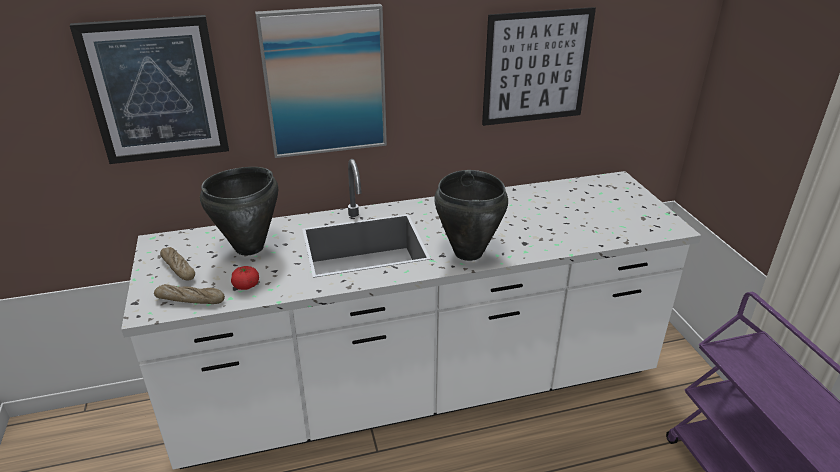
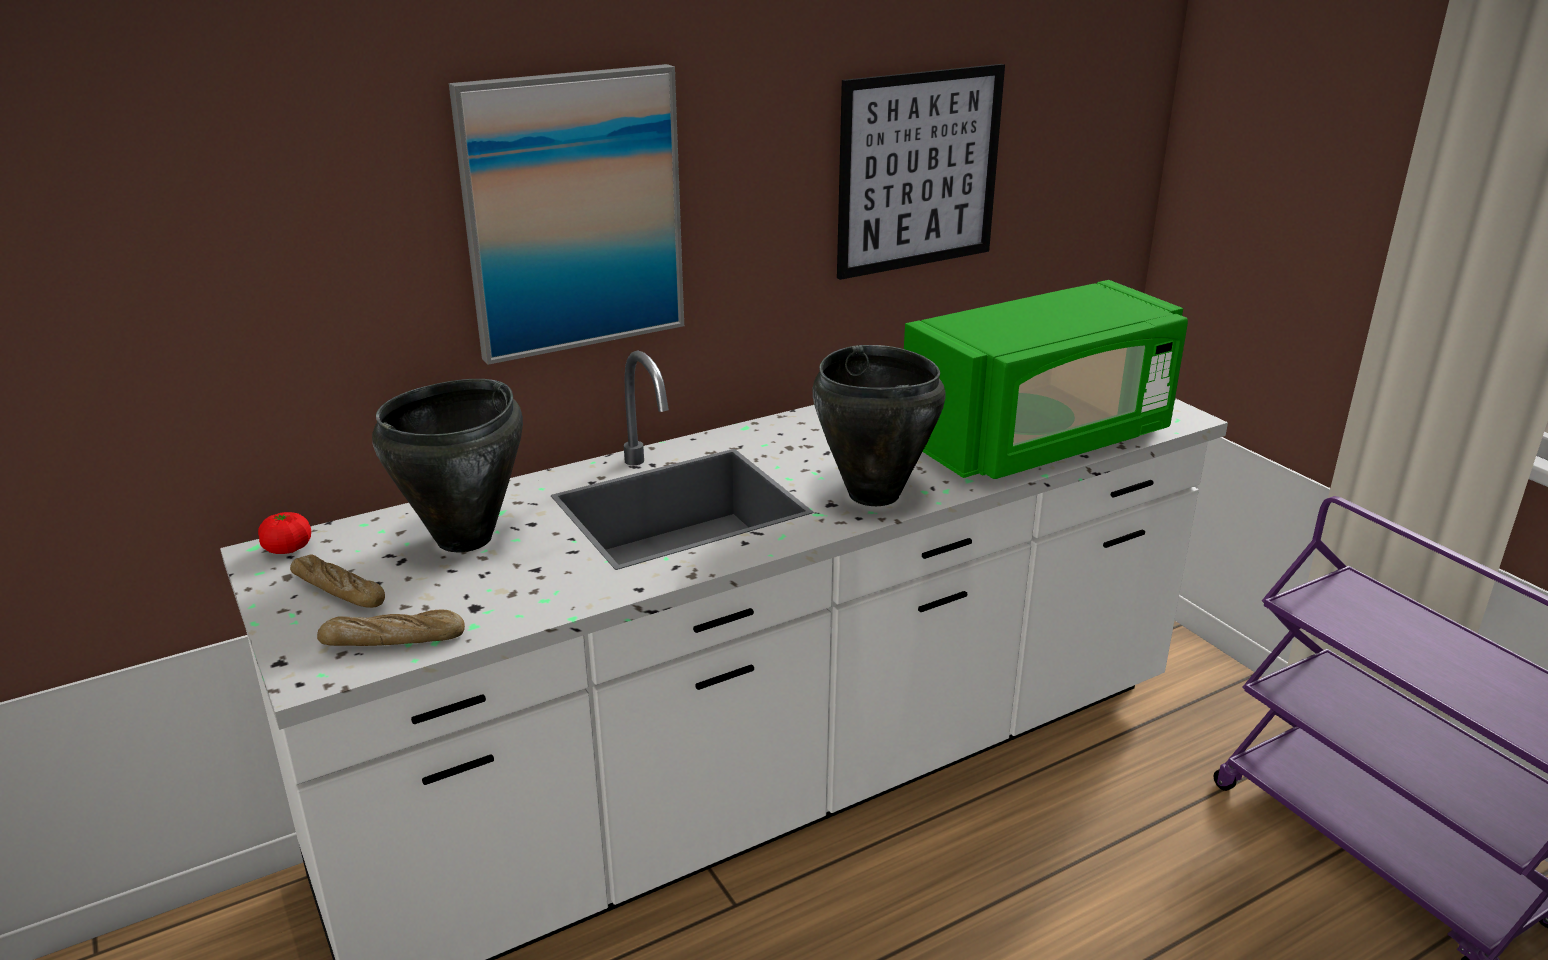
camera: 15 degrees left, 5 degrees down
picture [70,15,229,164] -> none
tomato [231,266,259,290] -> tomato moved to [258,512,311,554]
none -> green microwave [904,280,1188,479]

